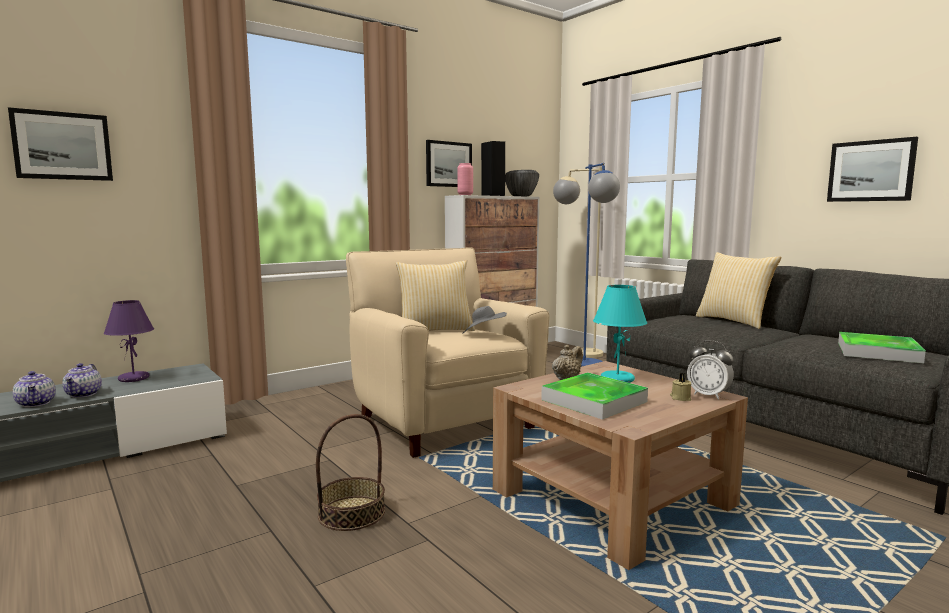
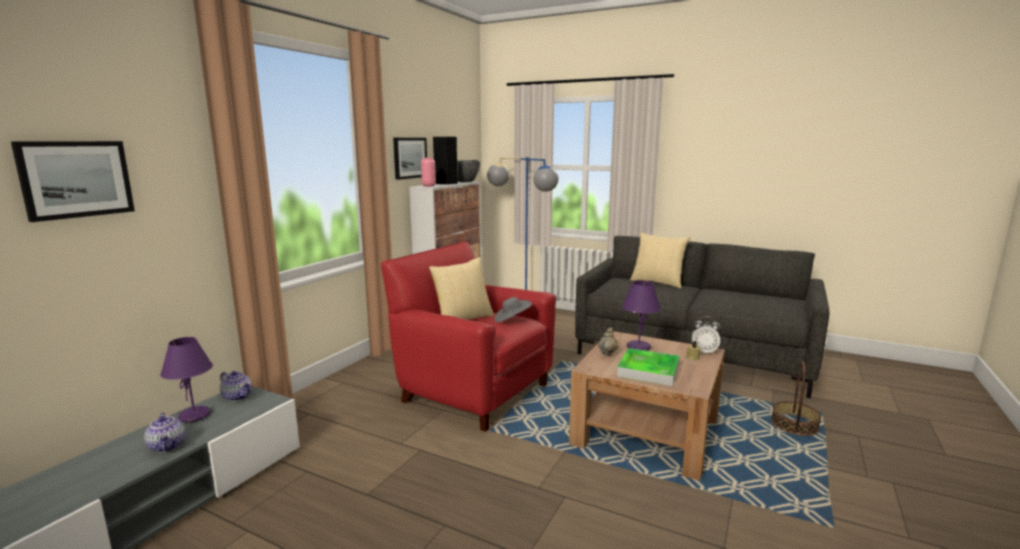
camera: 25 degrees left, 5 degrees up
teapot [13,371,56,407] -> teapot moved to [220,371,252,401]
basket [316,414,385,531] -> basket moved to [771,361,821,436]
beige armchair [346,247,549,458] -> red armchair [381,241,556,432]
turquoise table lamp [593,285,647,383] -> purple table lamp [622,280,661,351]
picture [827,137,918,202] -> none
tray [838,332,926,364] -> none

